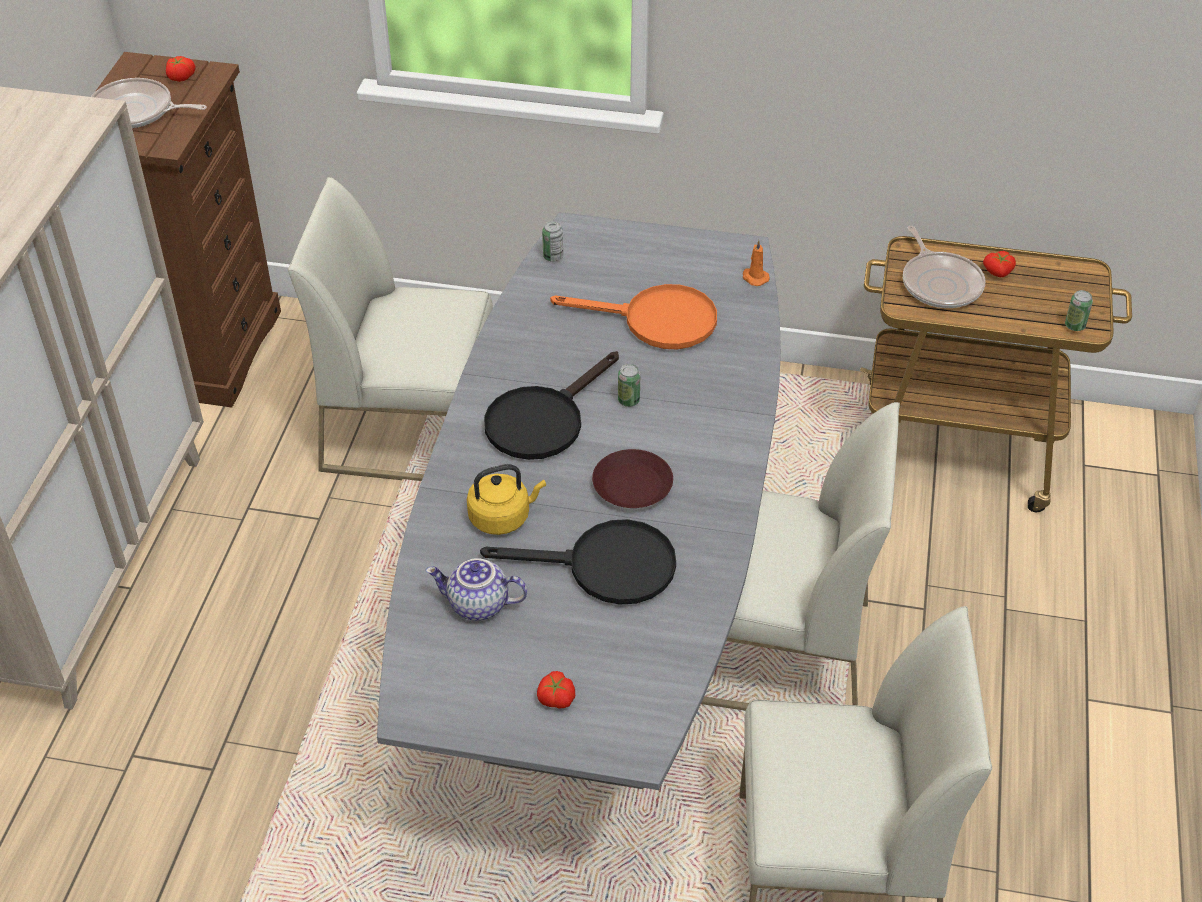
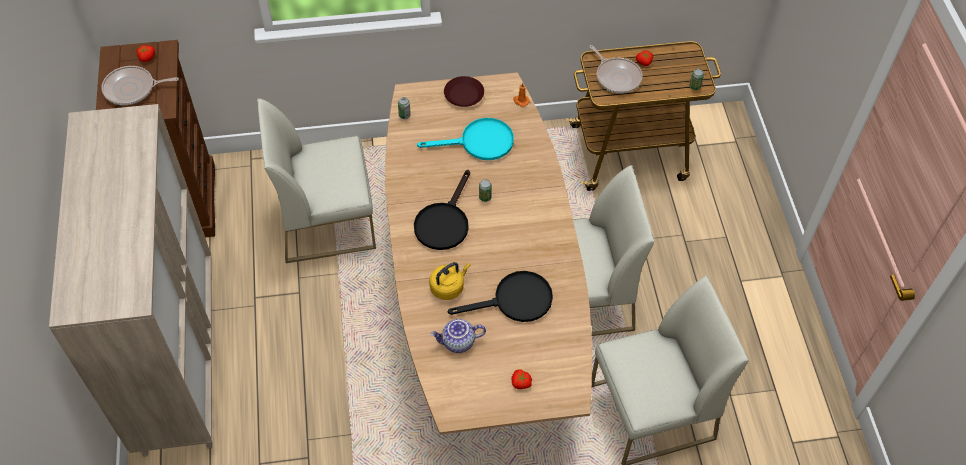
camera: 20 degrees left, 10 degrees up
grey dining table [377,212,781,790] -> brown dining table [385,72,592,435]
orange frying pan [550,284,717,349] -> turquoise frying pan [417,118,514,160]
brown plate [592,449,673,508] -> brown plate moved to [444,76,484,107]

